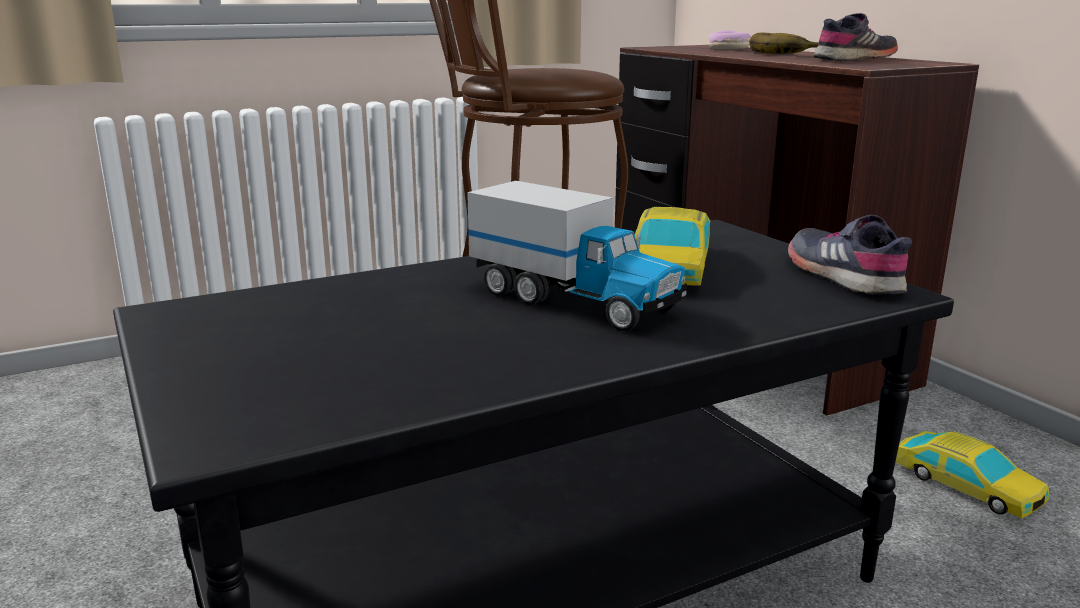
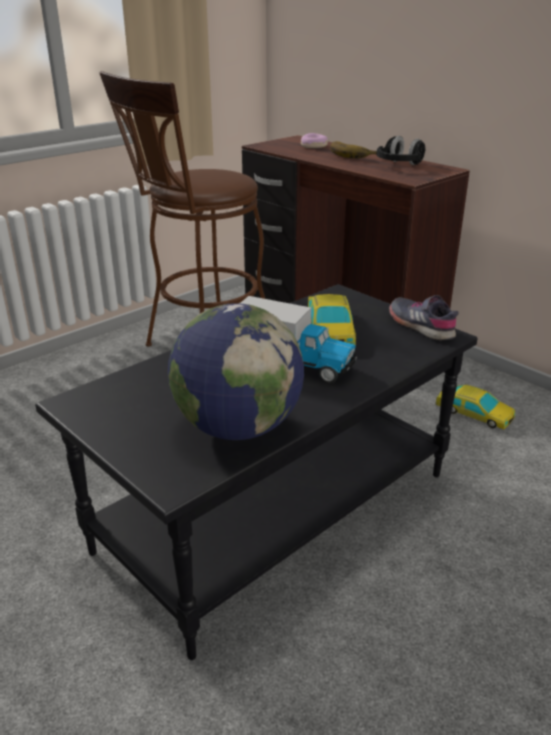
camera: 15 degrees left, 10 degrees up
grey shoe [814,13,898,61] -> black headphones [377,136,426,165]
none -> globe [168,303,304,440]

